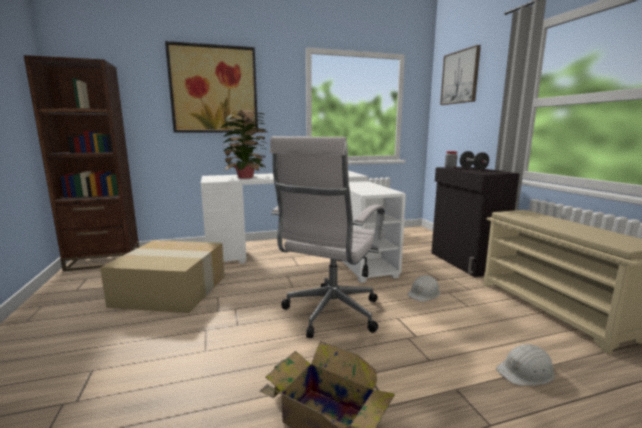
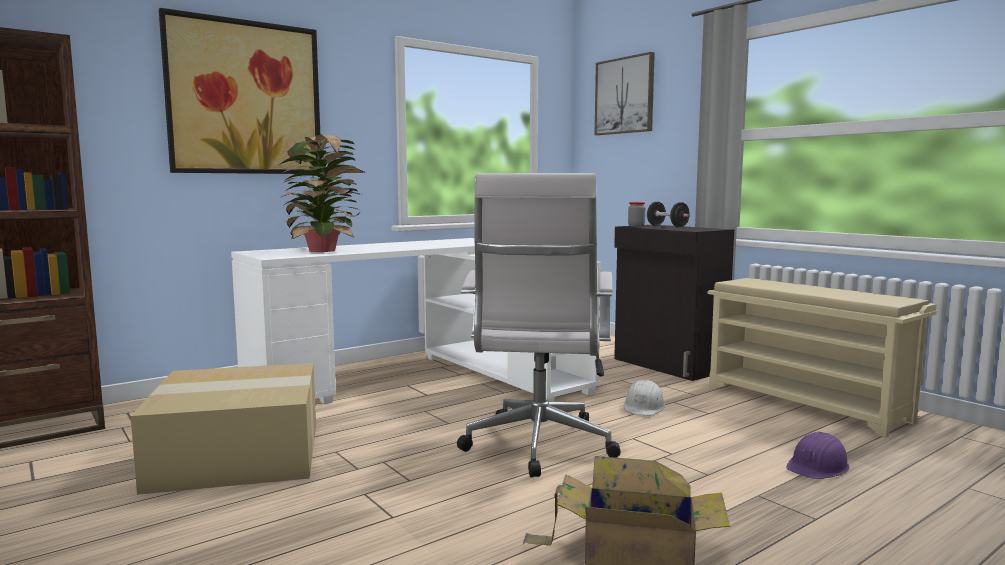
camera: 20 degrees left, 5 degrees down
white hard hat [496,343,555,386] -> purple hard hat [786,431,850,479]

